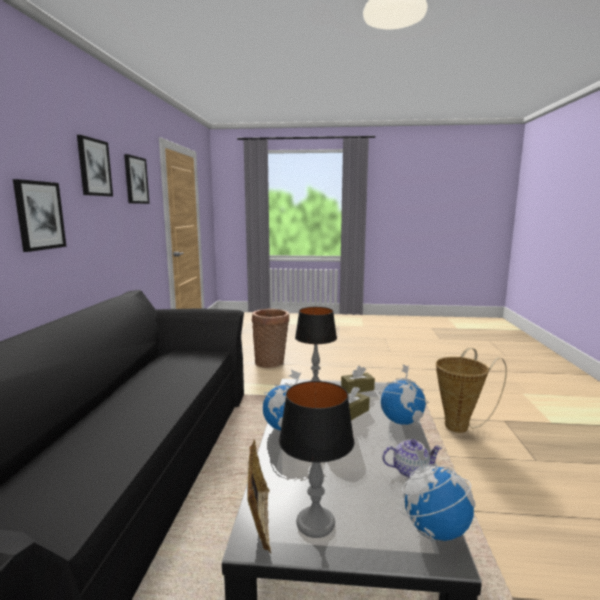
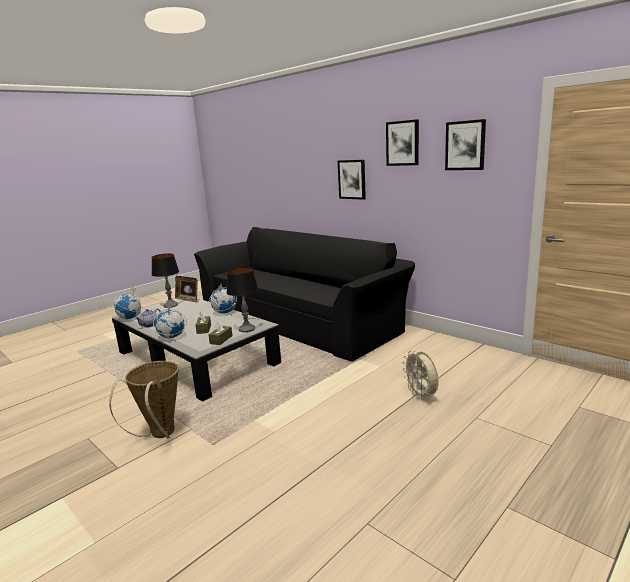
camera: 130 degrees right, 5 degrees up
basket [252,309,289,368] -> beige fan [402,351,438,400]

